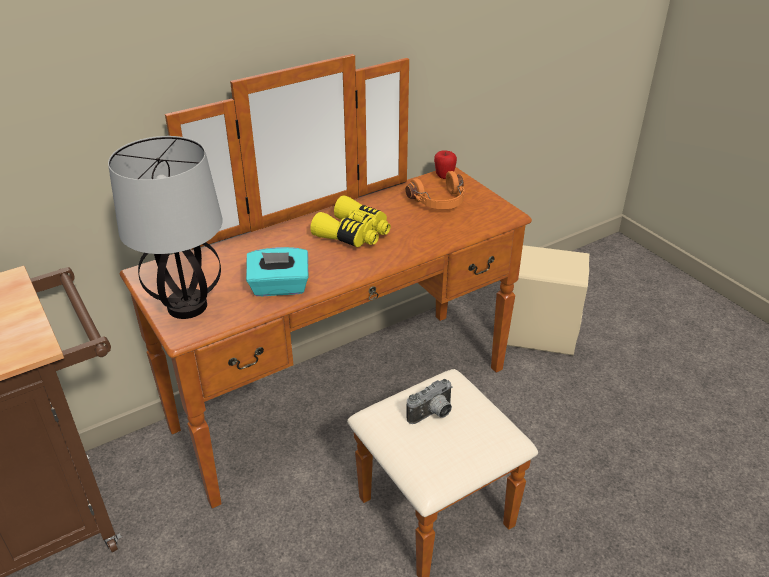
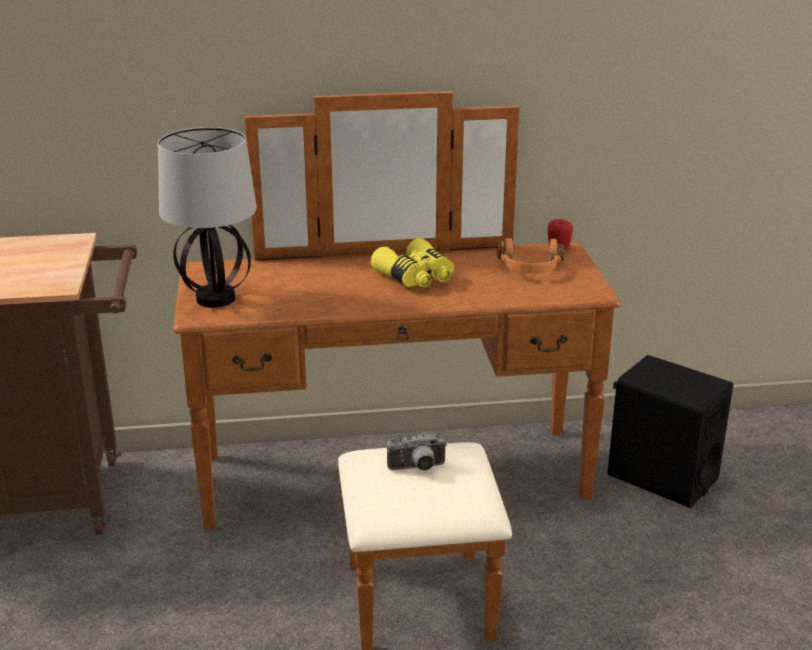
camera: 25 degrees right, 10 degrees down
turquoise tissue box [246,247,308,296] -> none
beige speaker [507,245,589,355] -> black speaker [607,355,733,508]

